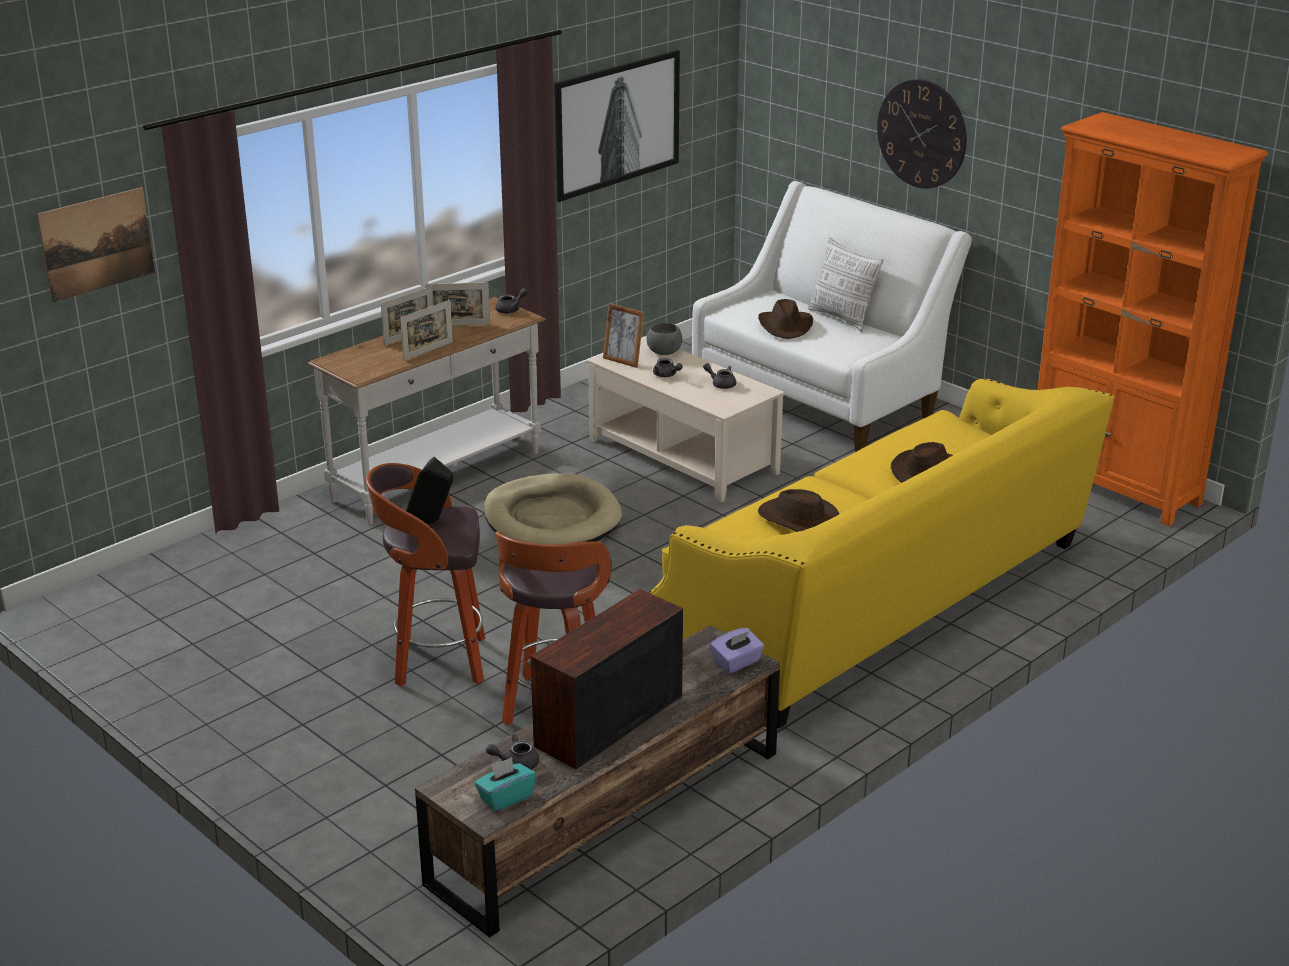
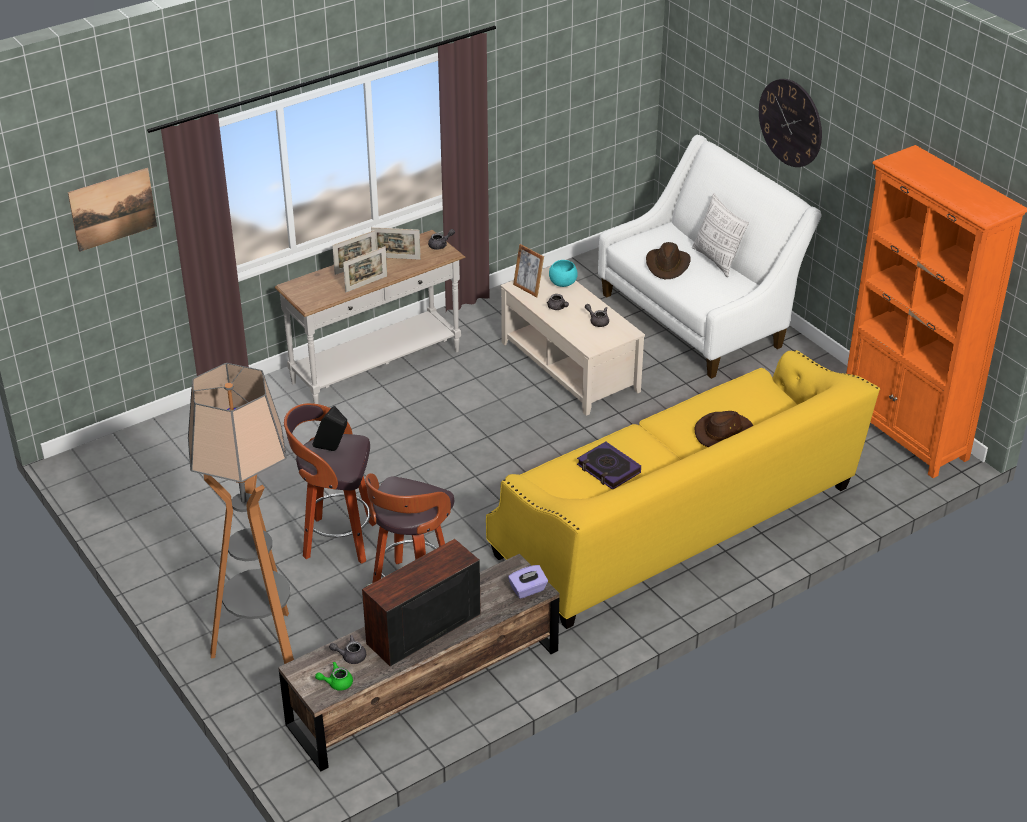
camera: 10 degrees right, 10 degrees up
turquoise tissue box [475,757,536,811] -> green teapot [315,662,353,691]
beige dog bed [484,473,622,544] -> none
picture [554,50,680,202] -> none
grey bowl [646,323,682,355] -> turquoise bowl [549,260,578,287]
brown hat [758,489,839,532] -> book [577,442,641,489]
none -> floor lamp [188,363,294,664]

